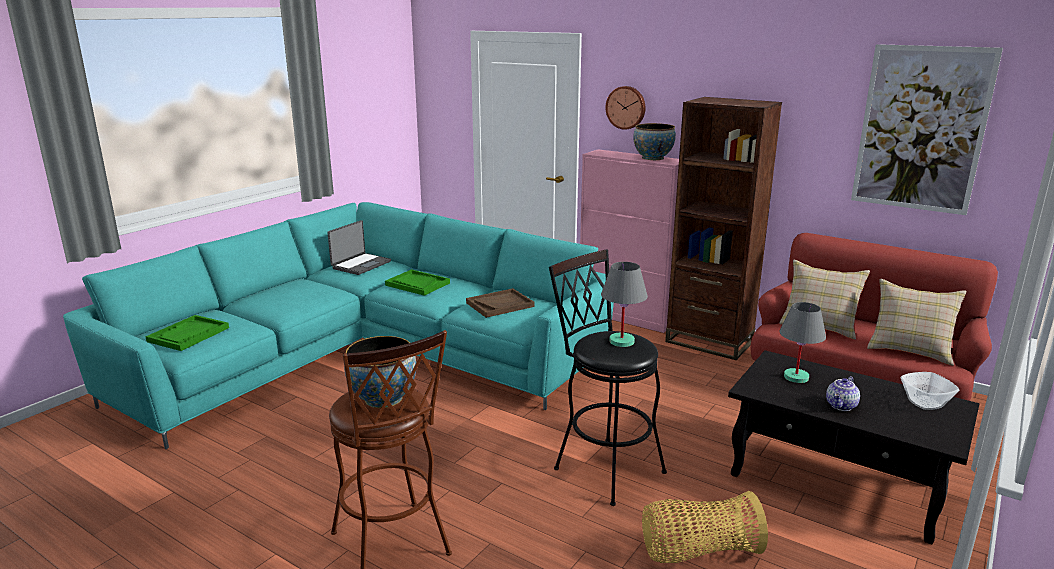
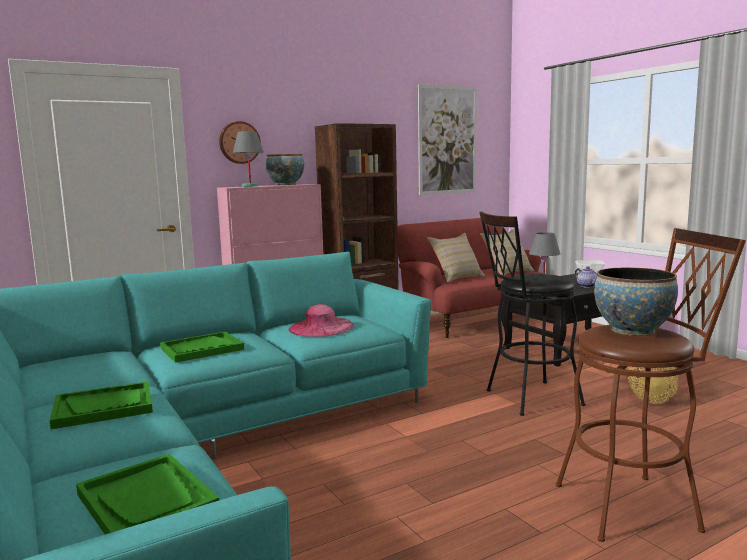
camera: 65 degrees left, 10 degrees down
laptop [327,220,391,275] -> none
brown tray [466,288,534,318] -> pink hat [289,304,354,337]
grey table lamp [601,262,648,347] -> grey table lamp moved to [233,131,264,187]
none -> green tray [50,381,153,429]

